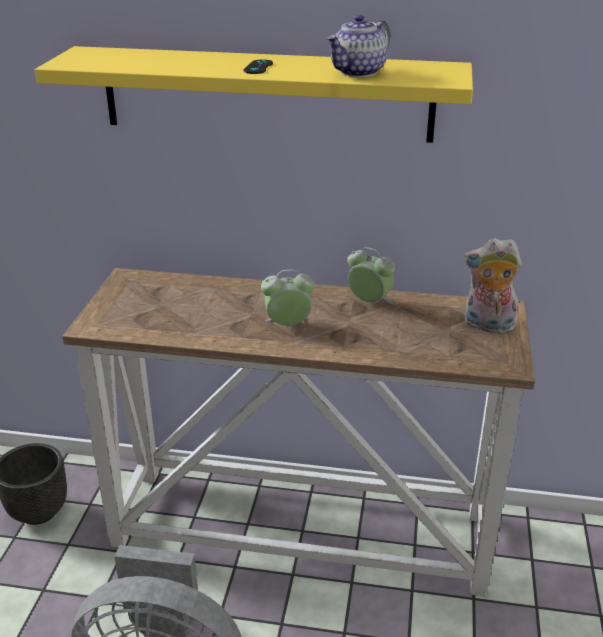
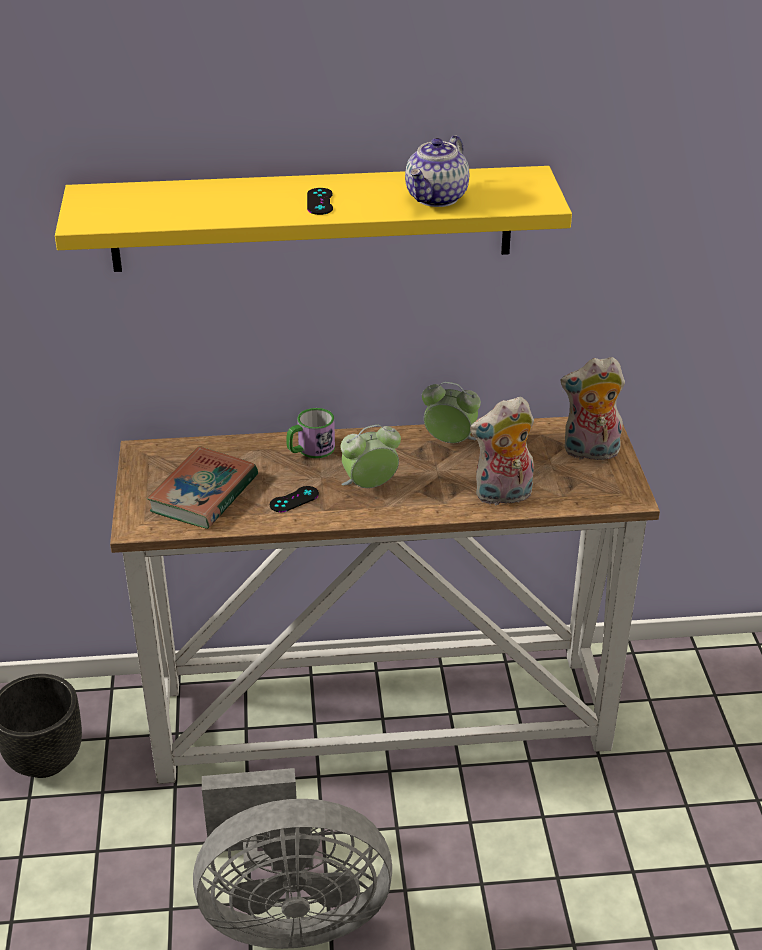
camera: 15 degrees left, 5 degrees up
none -> book [147,447,258,529]
none -> black game controller [270,486,319,512]
none -> mug [286,408,335,458]
none -> plush toy [470,397,534,506]

